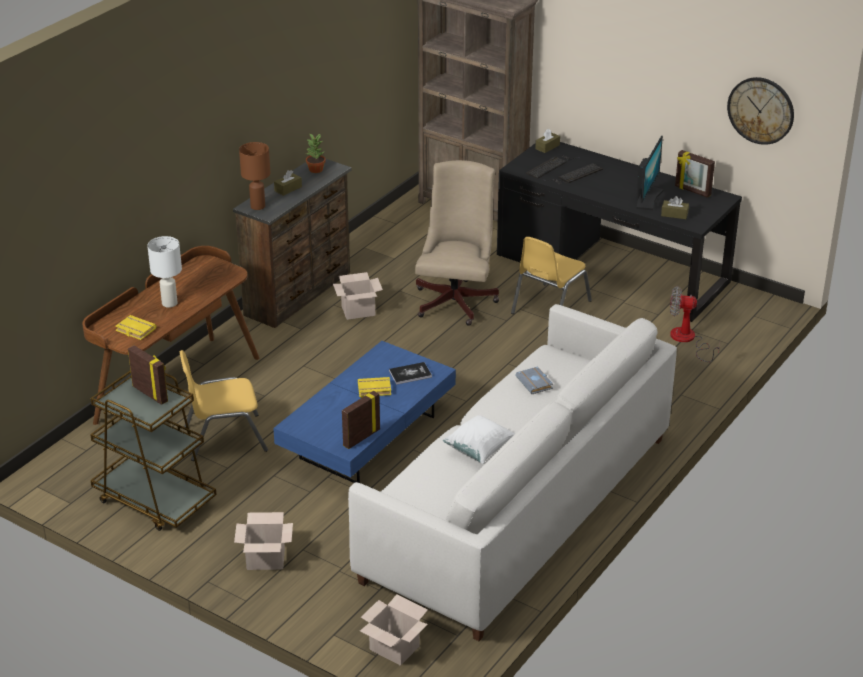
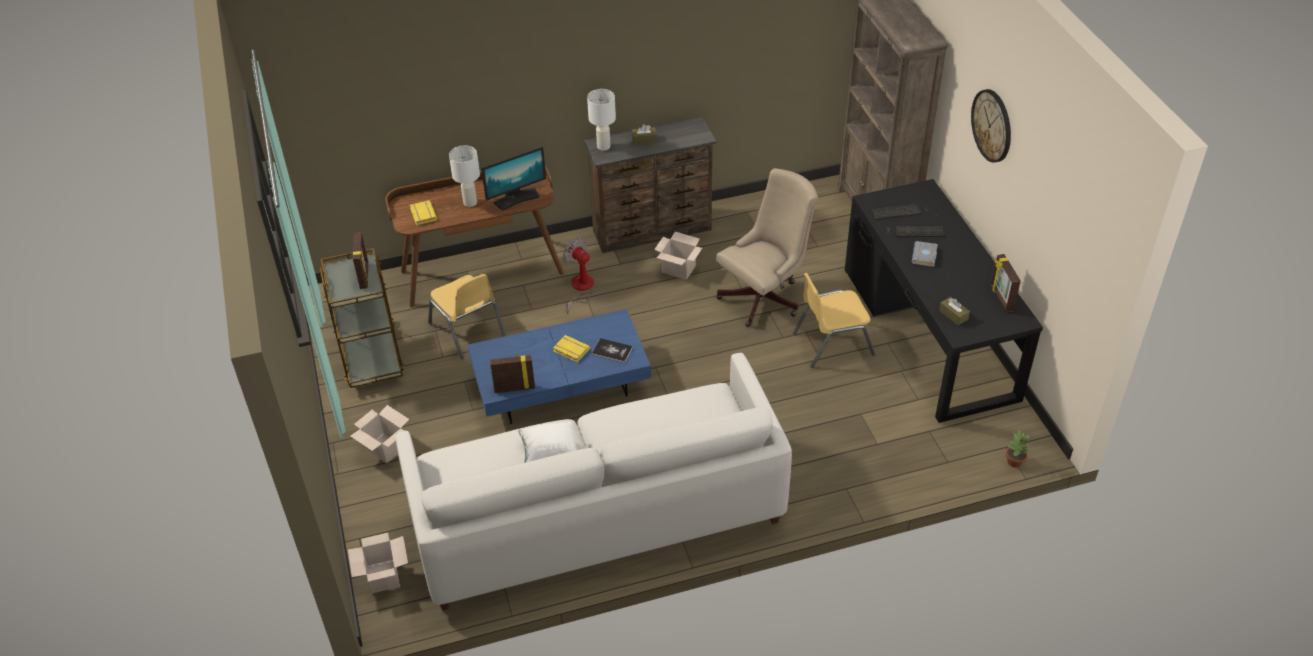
camera: 40 degrees right, 10 degrees up
yellow chair [179,350,268,461] -> yellow chair turned 150 degrees counterclockwise [428,274,506,359]
brown table lamp [239,142,270,210] -> white table lamp [587,89,616,151]
potted plant [306,133,326,173] -> potted plant moved to [1006,430,1030,468]
grey book [515,367,553,394] -> grey book moved to [912,241,938,267]
brown tissue box [535,129,560,153] -> none
monitor [636,136,663,210] -> monitor moved to [481,147,546,211]
fan [670,286,720,362] -> fan moved to [563,238,594,314]
wall clock [727,77,794,145] -> wall clock moved to [971,89,1011,163]

